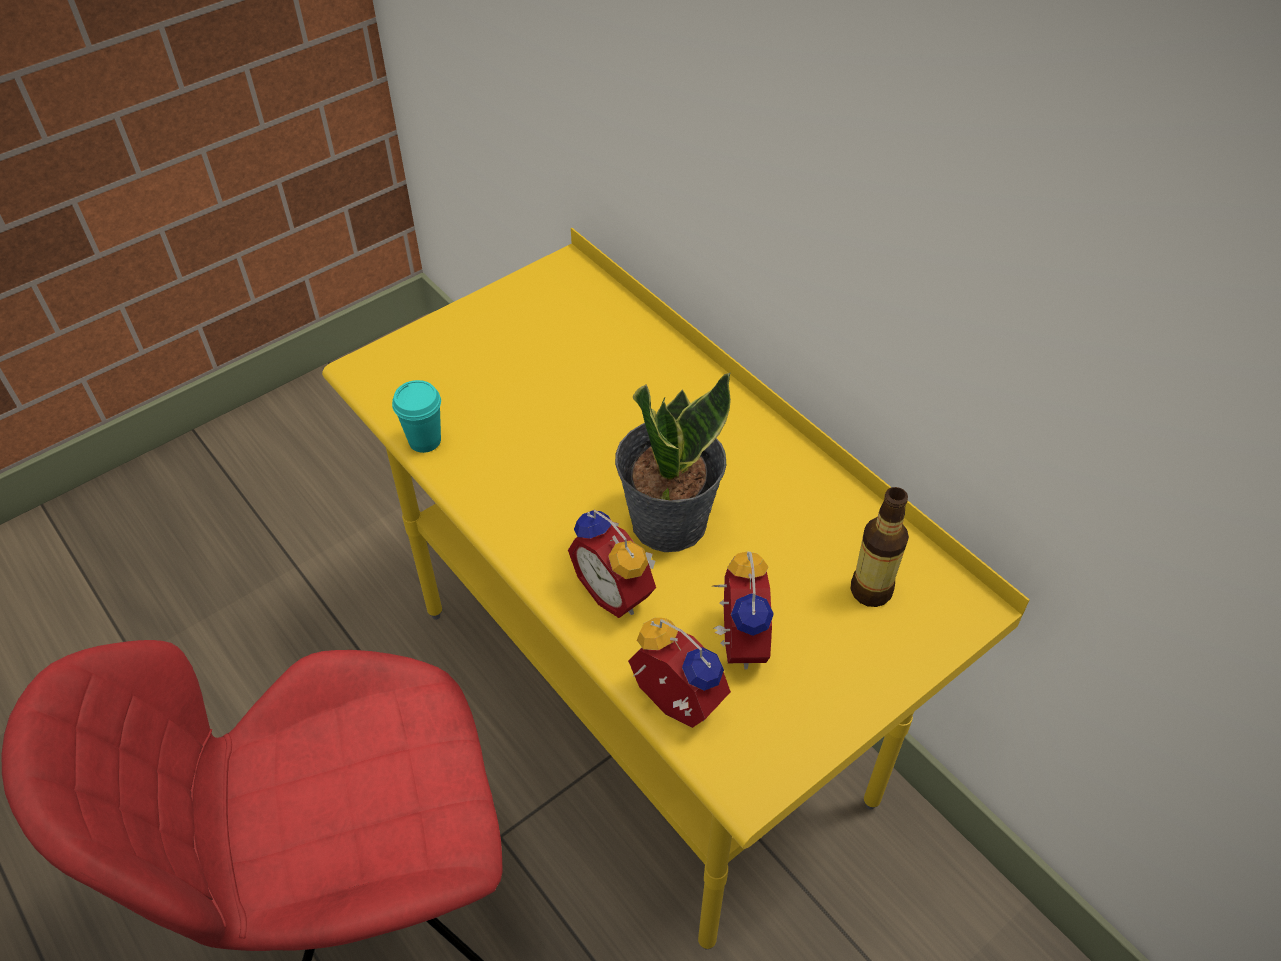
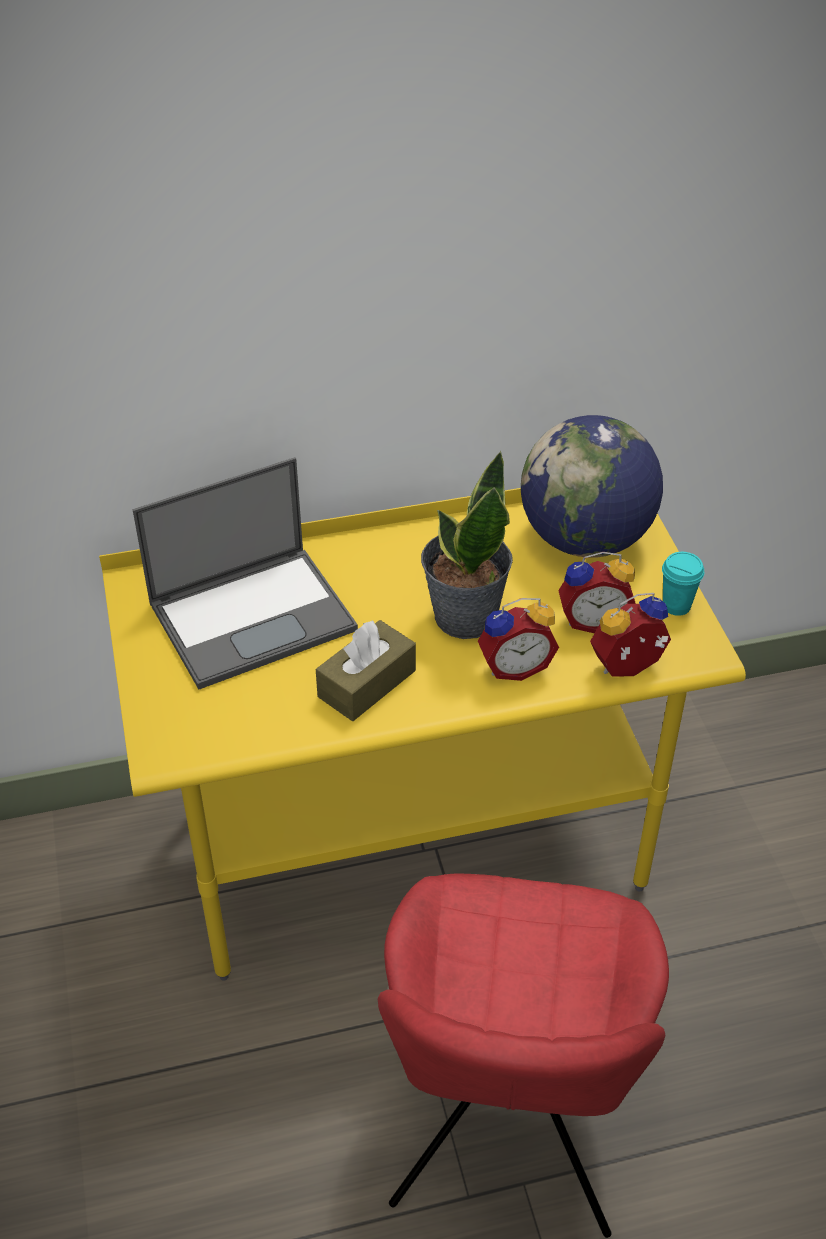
camera: 65 degrees left, 5 degrees down
turquoise cup [392,380,441,453] -> turquoise cup moved to [662,552,704,616]
alarm clock [710,551,774,669] -> alarm clock turned 150 degrees clockwise [558,552,636,633]
bottle [850,487,909,607] -> globe [521,415,663,558]
none -> laptop [133,457,358,690]
none -> brown tissue box [316,620,416,721]

